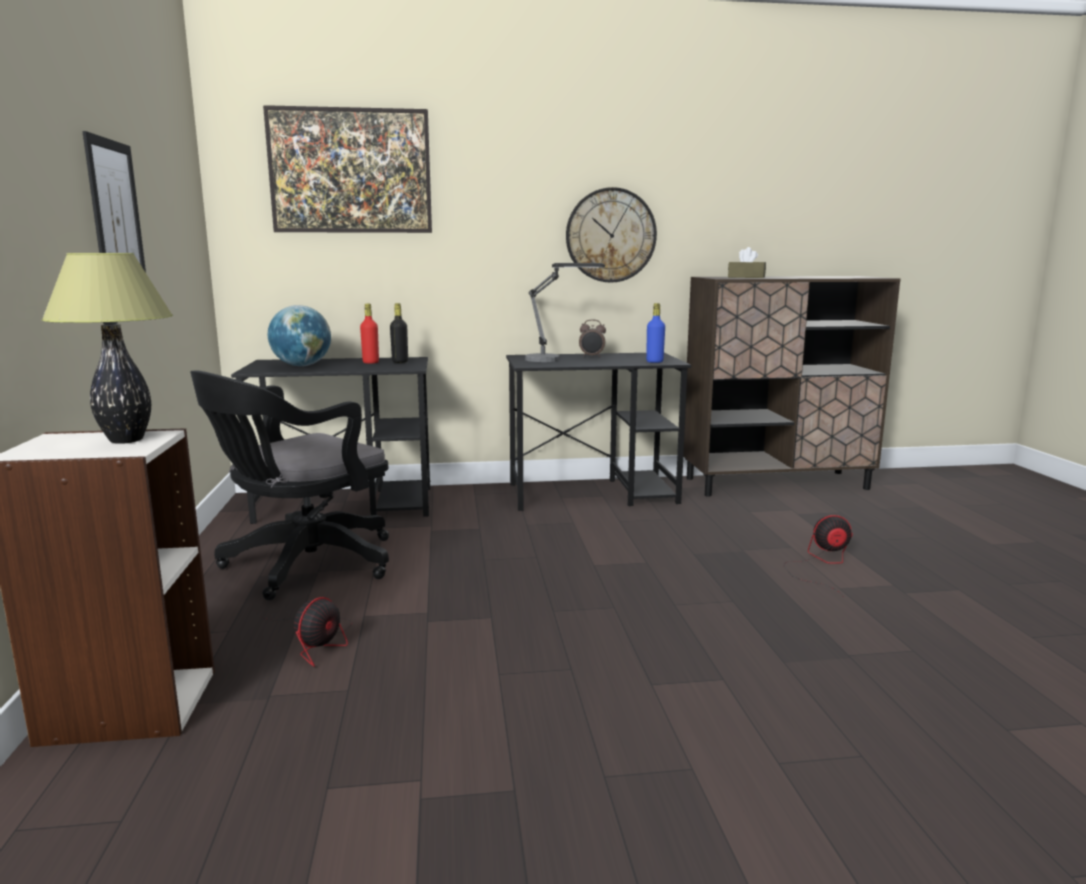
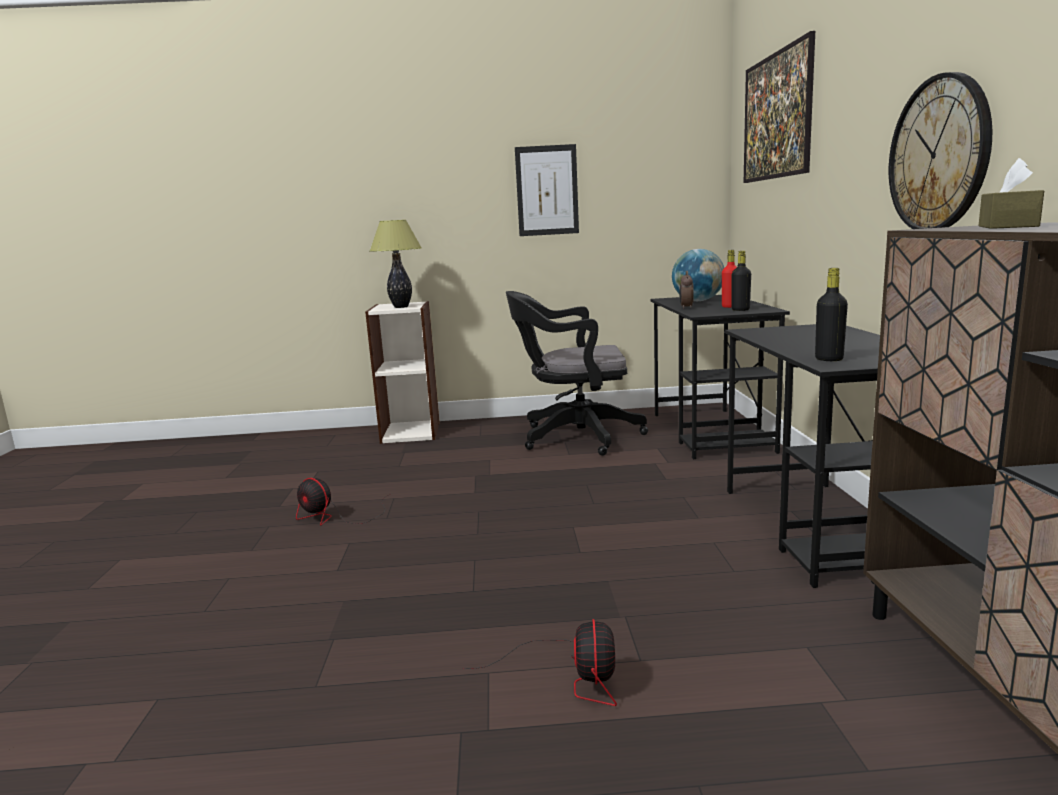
camera: 95 degrees right, 0 degrees up
black office chair [190,370,389,600] -> black office chair turned 45 degrees counterclockwise [506,291,648,456]
fan [262,597,352,667] -> fan moved to [296,478,392,526]
table lamp [525,263,605,362] -> none
alarm clock [579,320,606,357] -> alarm clock moved to [679,271,694,309]
blue bottle [646,303,665,363] -> black bottle [815,268,848,361]

